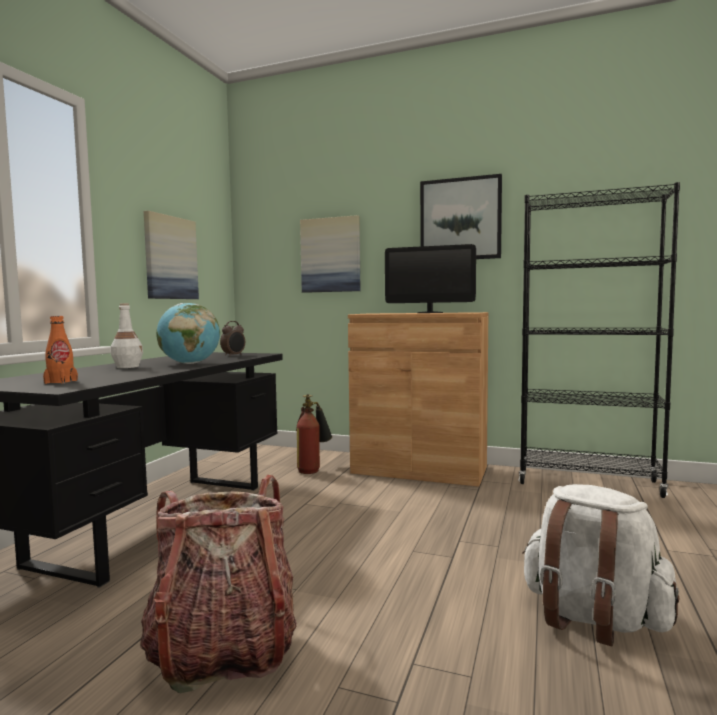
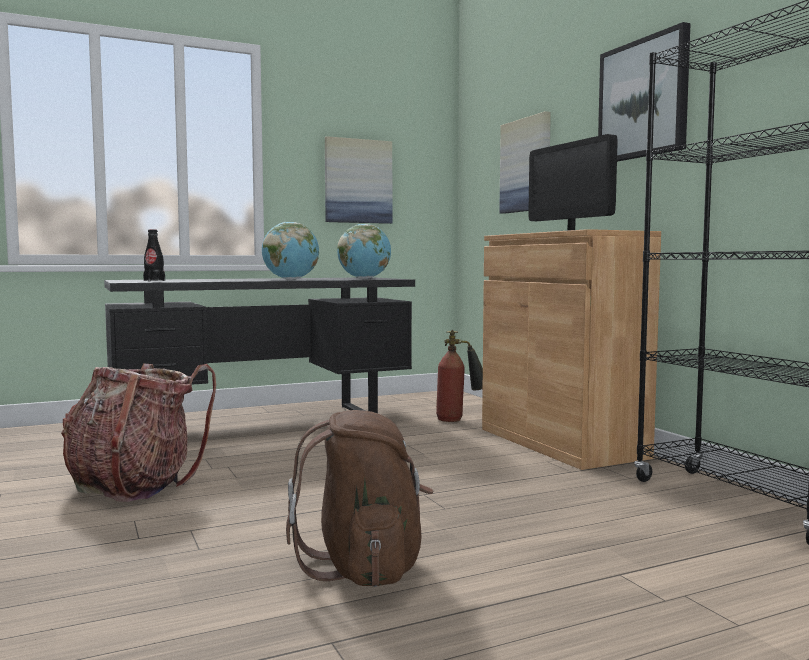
camera: 45 degrees right, 0 degrees up
orange bottle [43,316,78,384] -> black bottle [143,229,165,281]
white bottle [111,303,143,368] -> none
alarm clock [220,321,245,356] -> globe [337,224,391,279]
white backpack [522,484,680,647] -> brown backpack [286,410,433,587]

